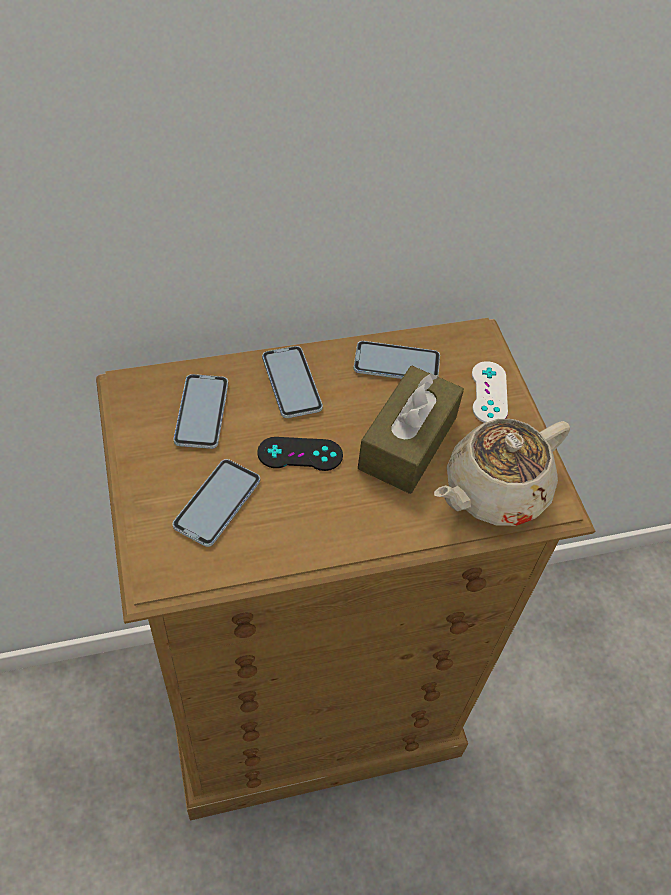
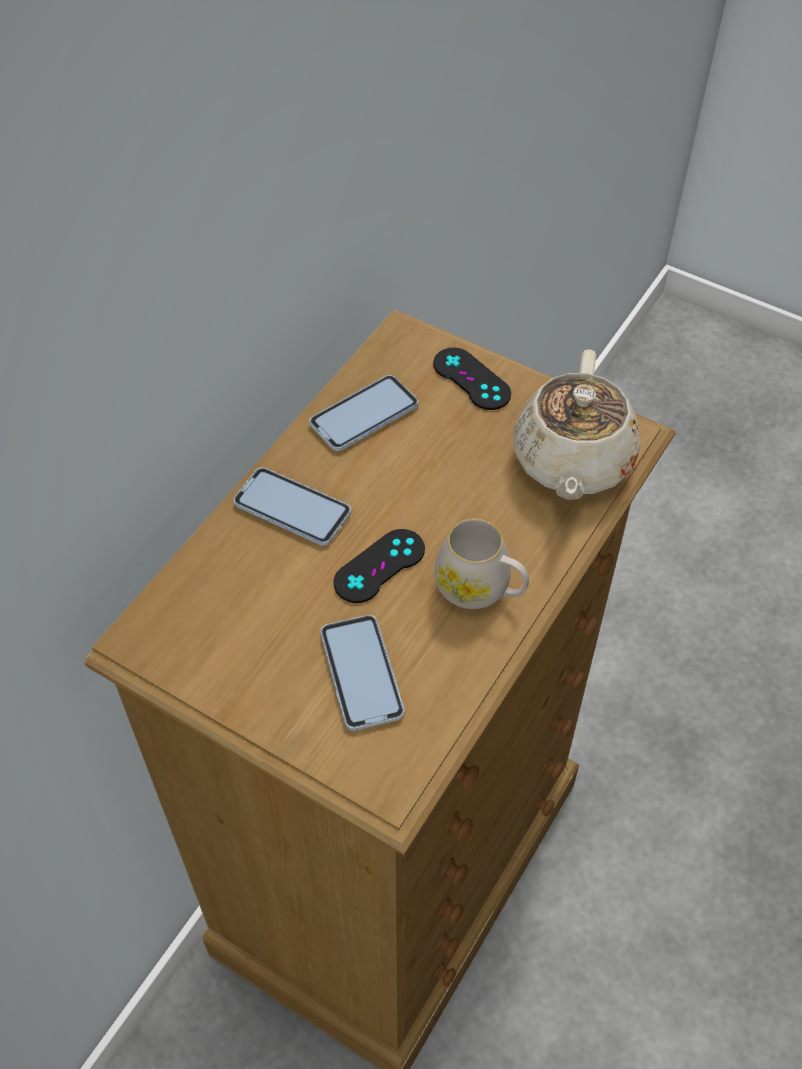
camera: 40 degrees left, 0 degrees up
phone [173,374,228,449] -> none
brown tissue box [358,366,464,494] -> none
white game controller [472,361,508,423] -> black game controller [433,348,511,410]
none -> white mug [435,519,529,609]

